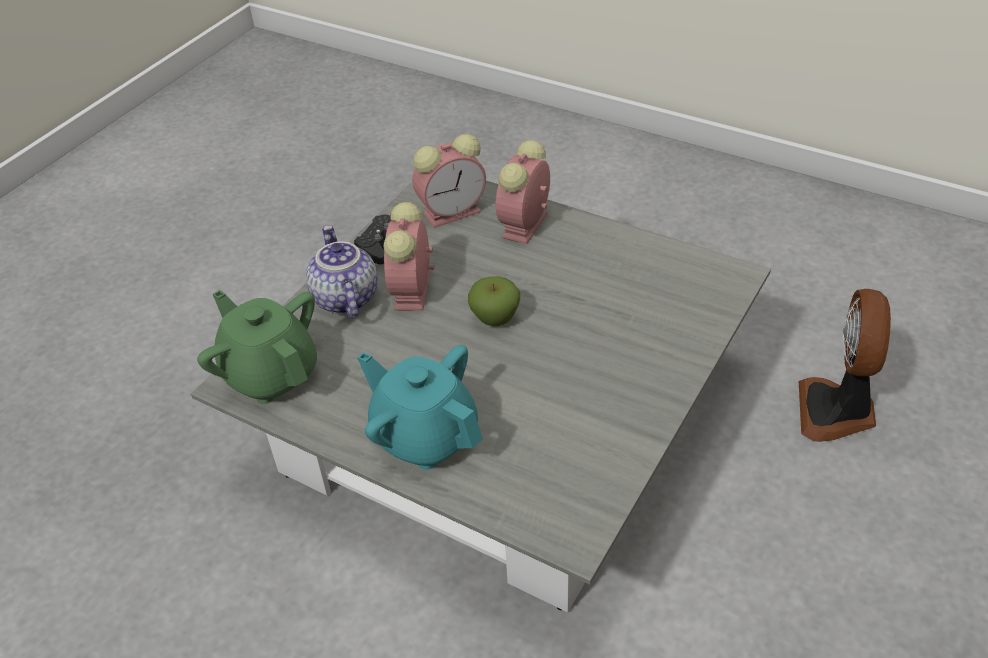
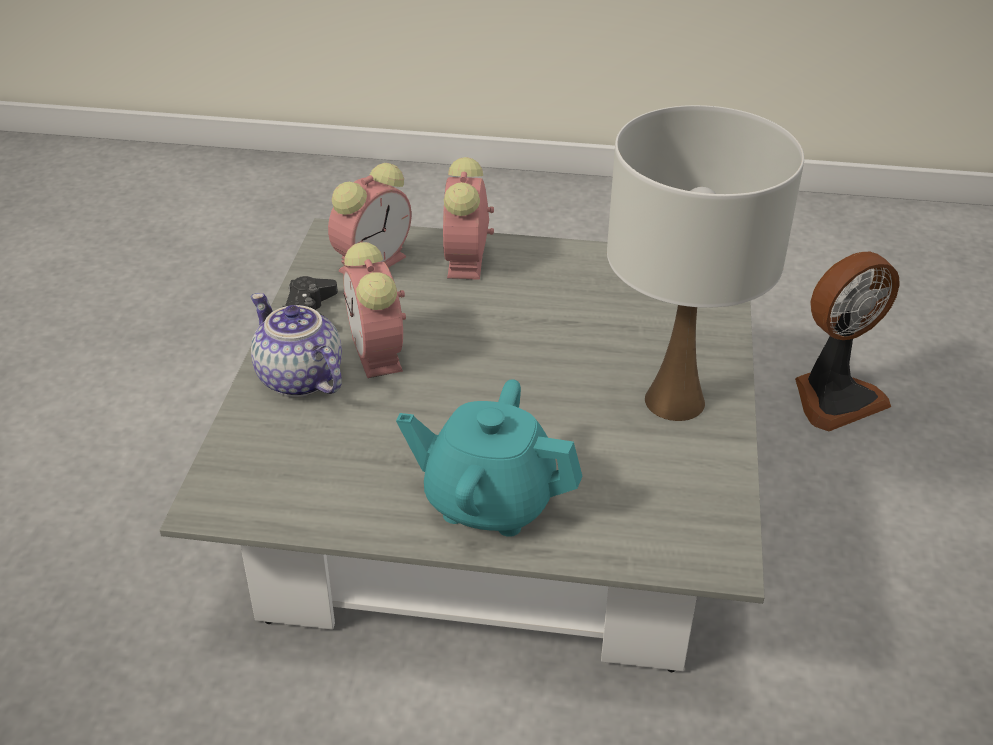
camera: 25 degrees left, 5 degrees down
green teapot [197,290,317,404] -> none
apple [468,276,520,326] -> none
fan [799,289,891,442] -> fan turned 105 degrees counterclockwise [795,252,900,431]
none -> white table lamp [607,105,804,421]

